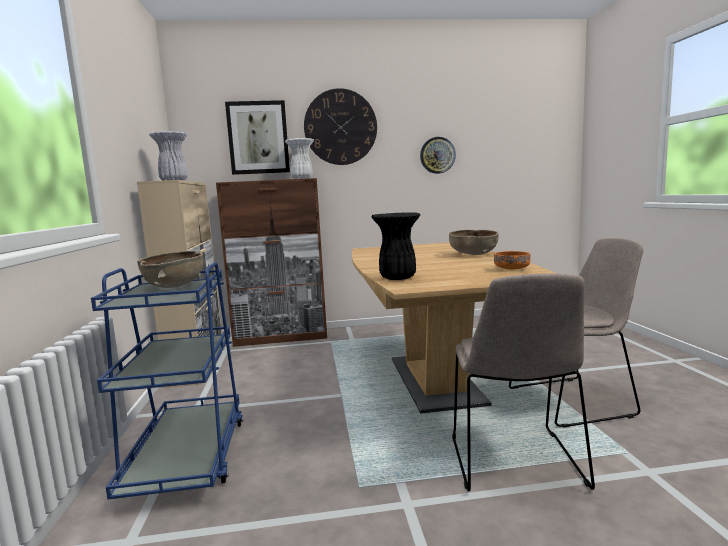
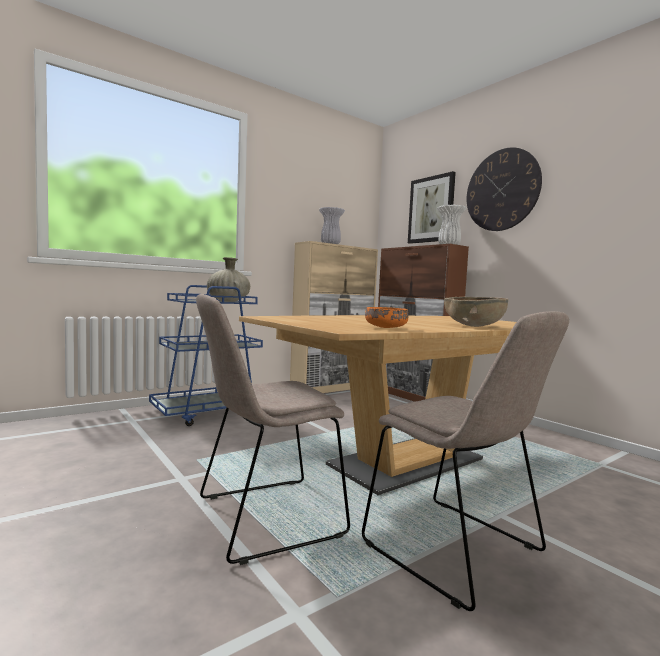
camera: 60 degrees right, 5 degrees down
brown bowl [137,251,204,288] -> beige vase [207,257,250,302]
black vase [371,212,420,280] -> none
wall clock [420,137,456,174] -> none

